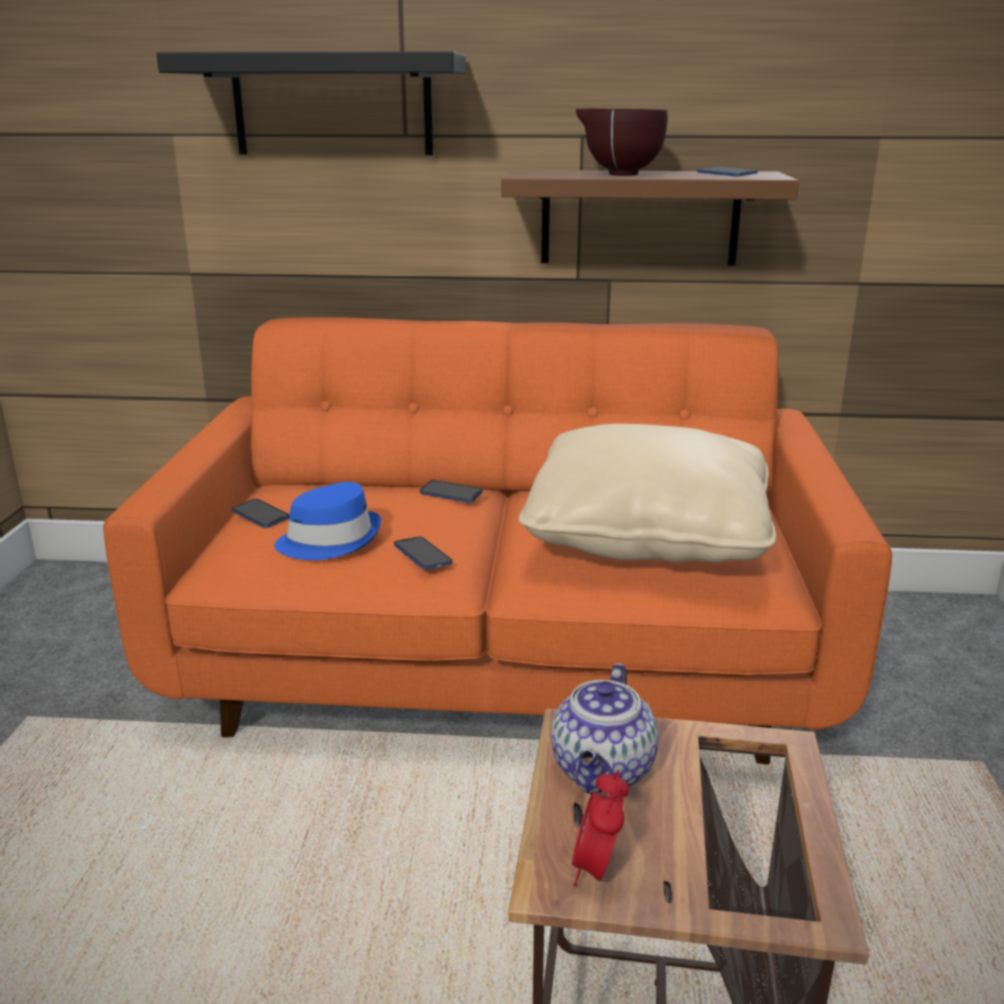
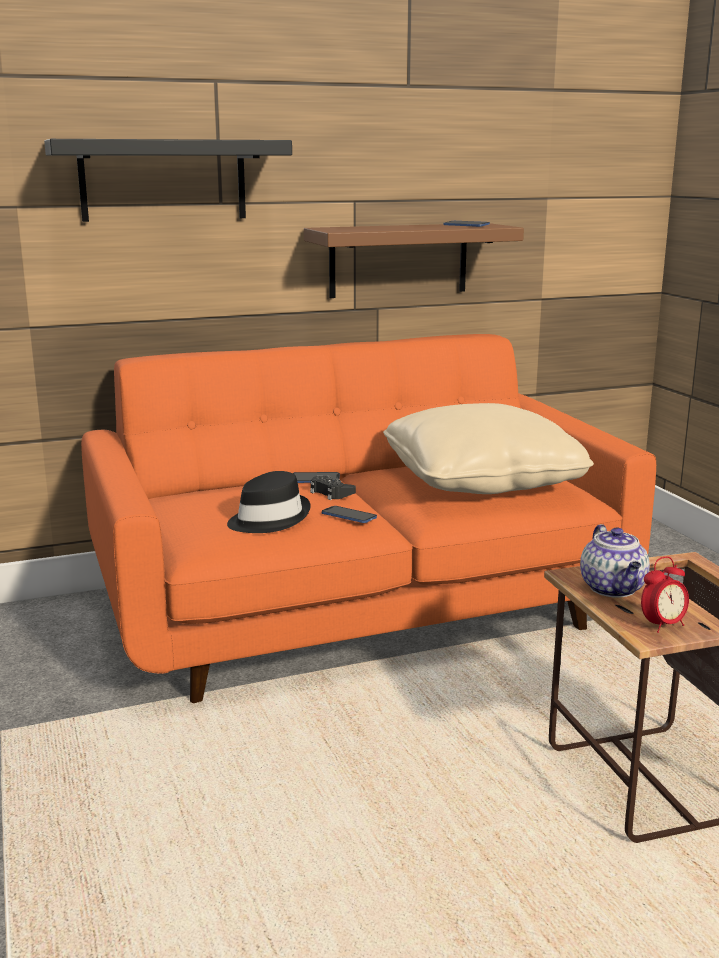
camera: 25 degrees left, 5 degrees down
phone [232,499,289,528] -> none
blue hat [274,482,381,560] -> black hat [227,471,310,533]
alarm clock [572,770,629,887] -> alarm clock turned 105 degrees counterclockwise [641,557,689,633]
brown bowl [576,108,668,176] -> none
none -> black game controller [310,475,356,500]

